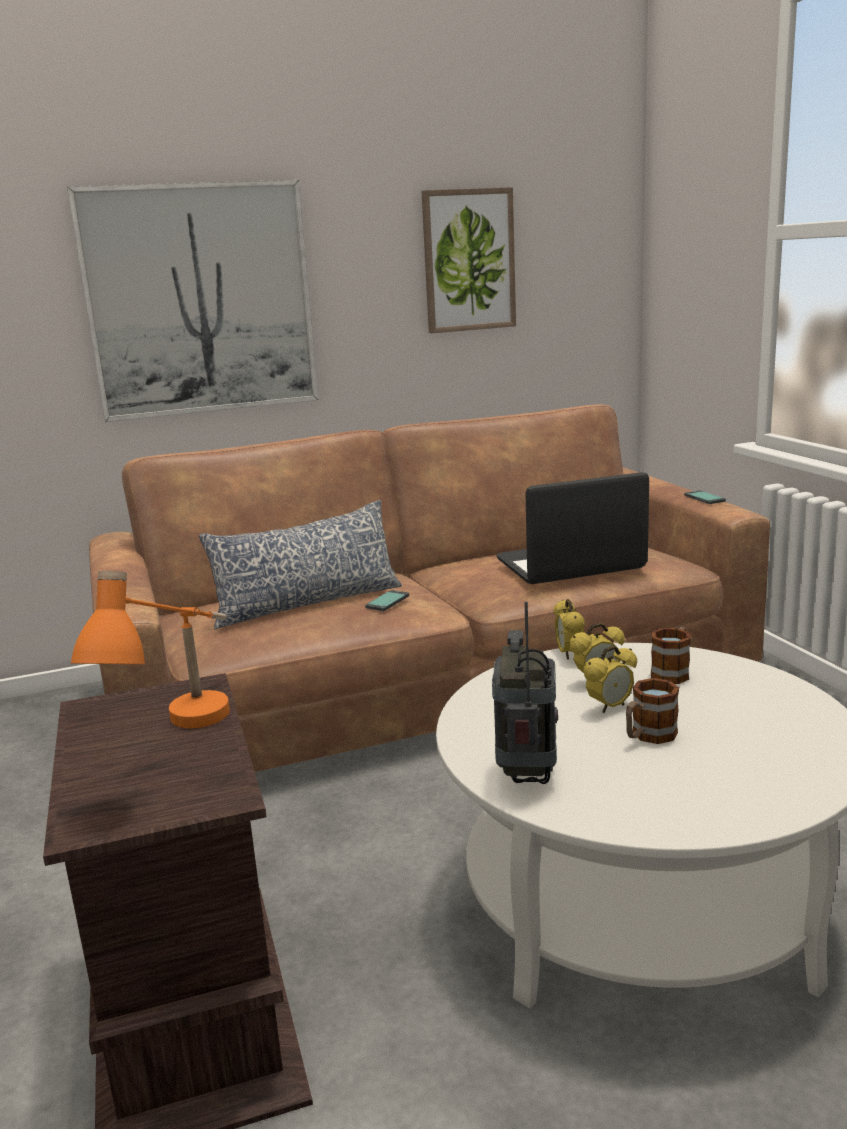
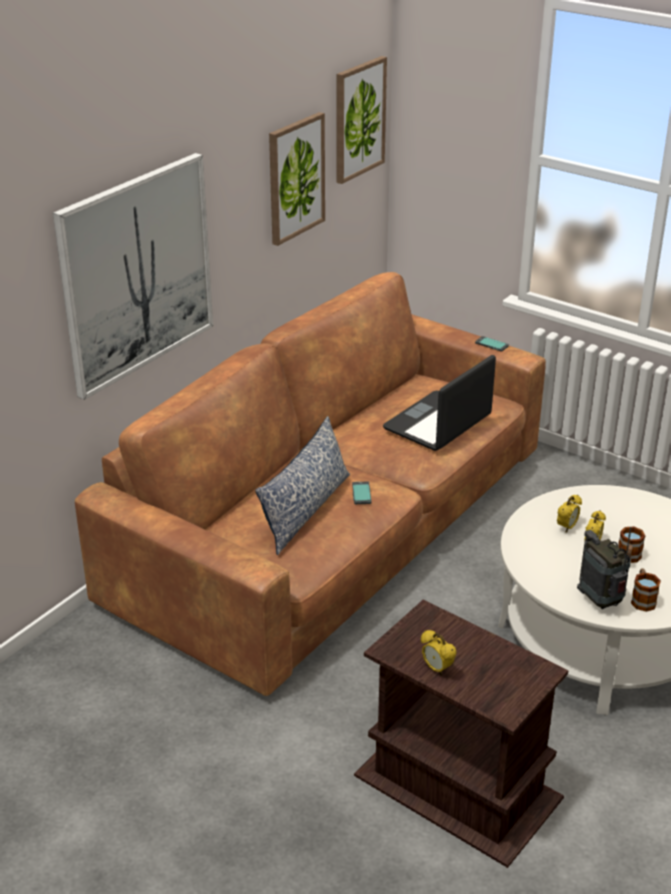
camera: 35 degrees left, 15 degrees up
orange table lamp [71,571,230,728] -> none
alarm clock [553,599,585,659] -> alarm clock moved to [421,630,457,676]
mug [651,627,691,684] -> mug moved to [631,568,661,612]
none -> picture [337,56,387,184]

